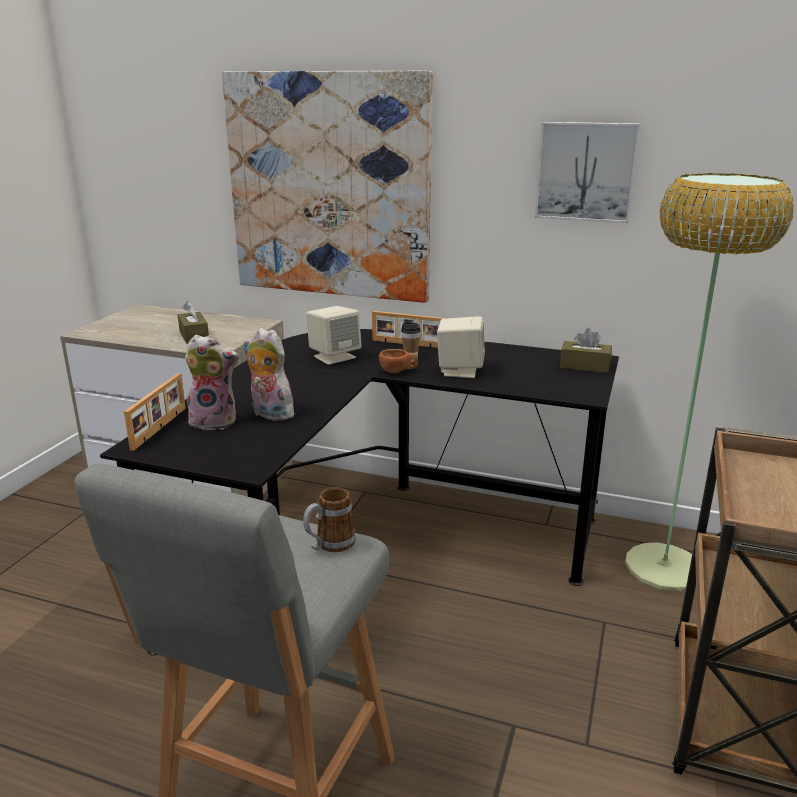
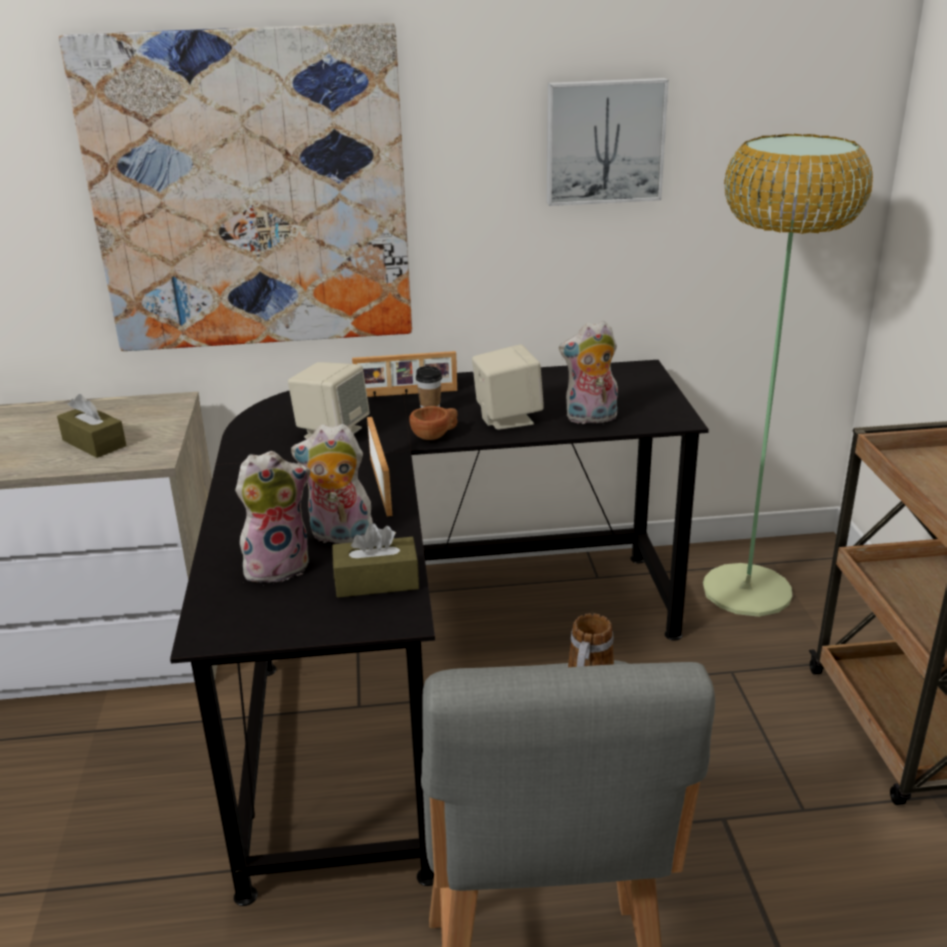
camera: 25 degrees left, 5 degrees up
picture frame [124,373,186,451] -> picture frame moved to [367,417,393,516]
brown tissue box [560,328,612,373] -> brown tissue box moved to [332,523,419,598]
none -> plush toy [559,321,618,424]

